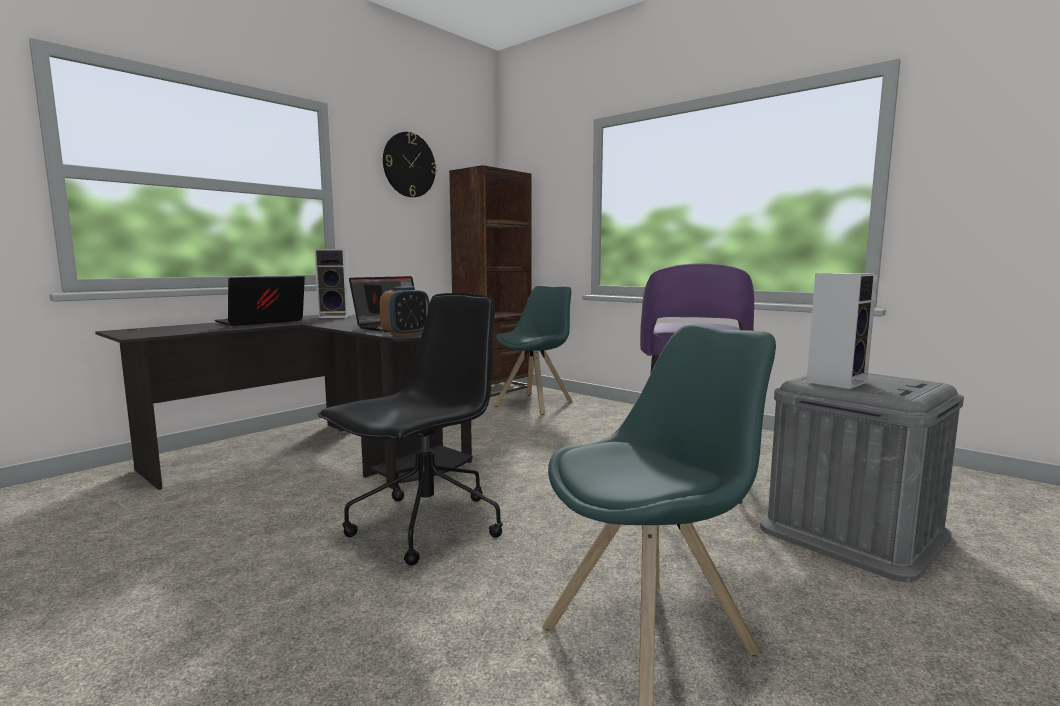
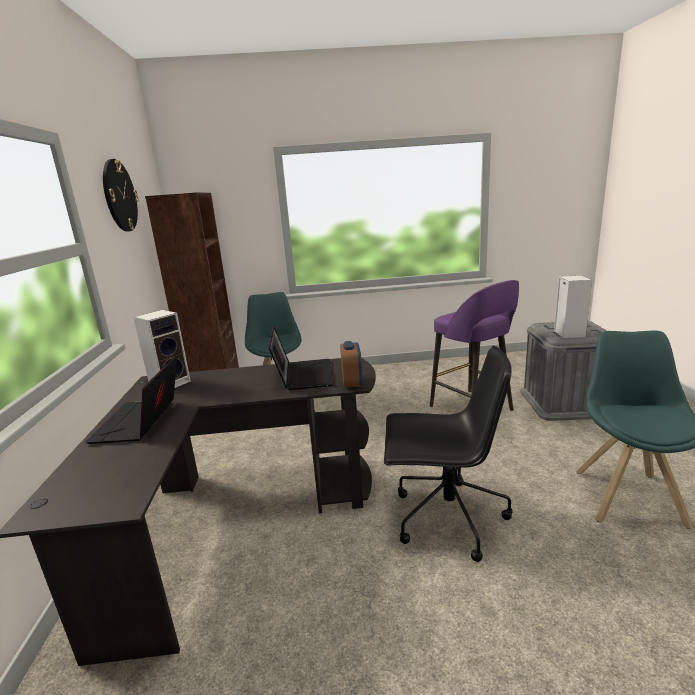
camera: 45 degrees left, 10 degrees up
black office chair [318,293,503,566] -> black office chair turned 105 degrees clockwise [384,346,513,562]

